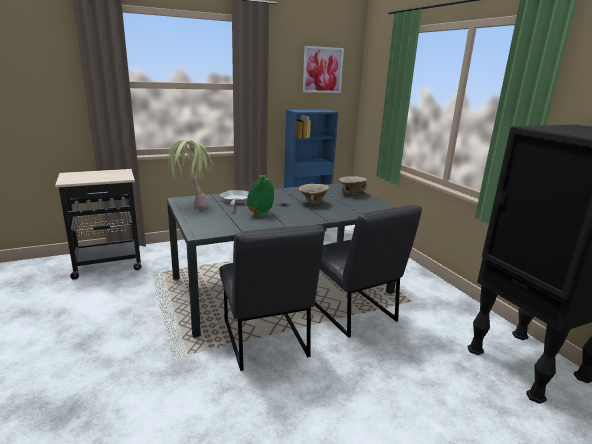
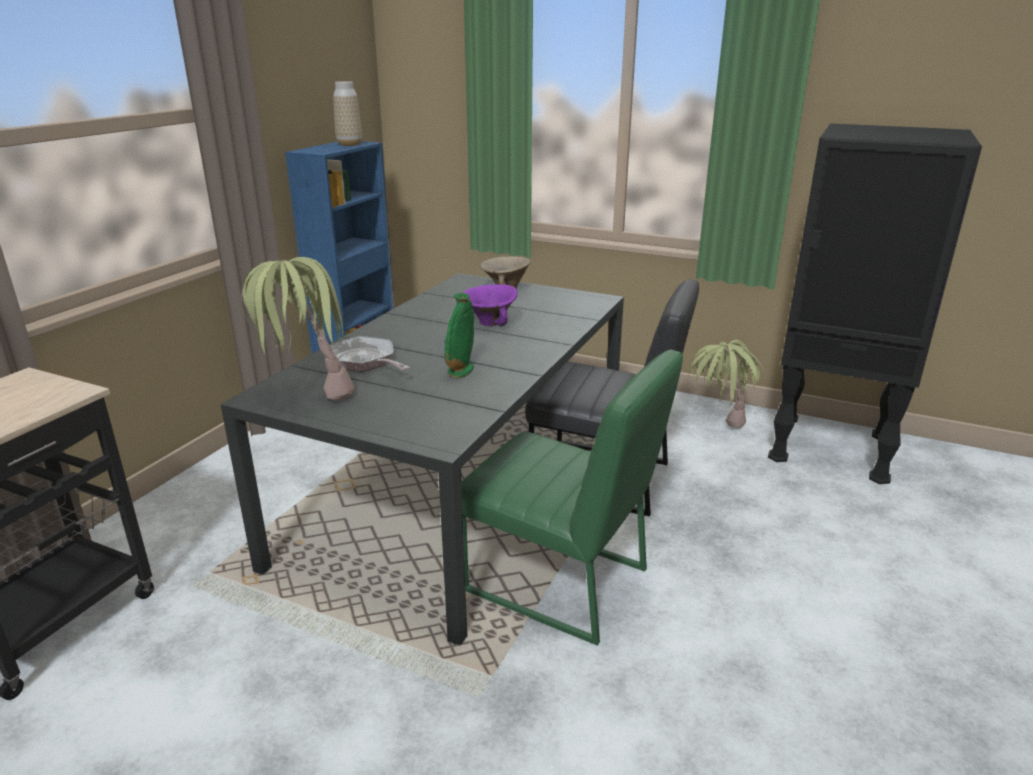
camera: 40 degrees left, 5 degrees up
grey chair [220,225,325,371] -> green chair [461,349,683,646]
beige bowl [298,184,329,205] -> purple bowl [463,284,518,326]
picture [302,46,344,93] -> none
none -> vase [333,81,362,146]
none -> potted plant [689,340,765,428]

